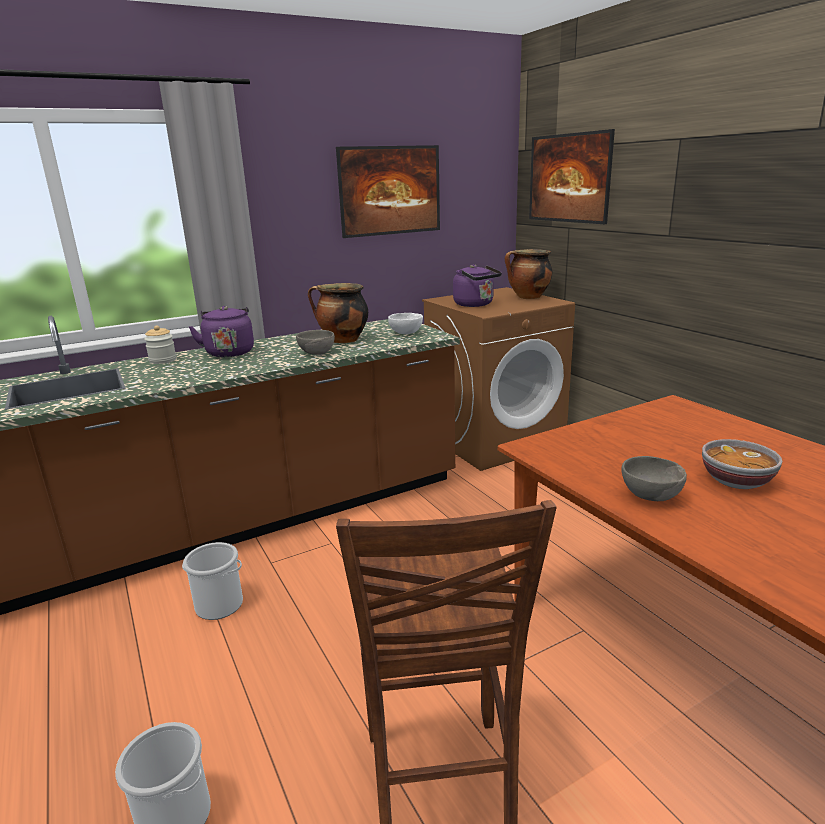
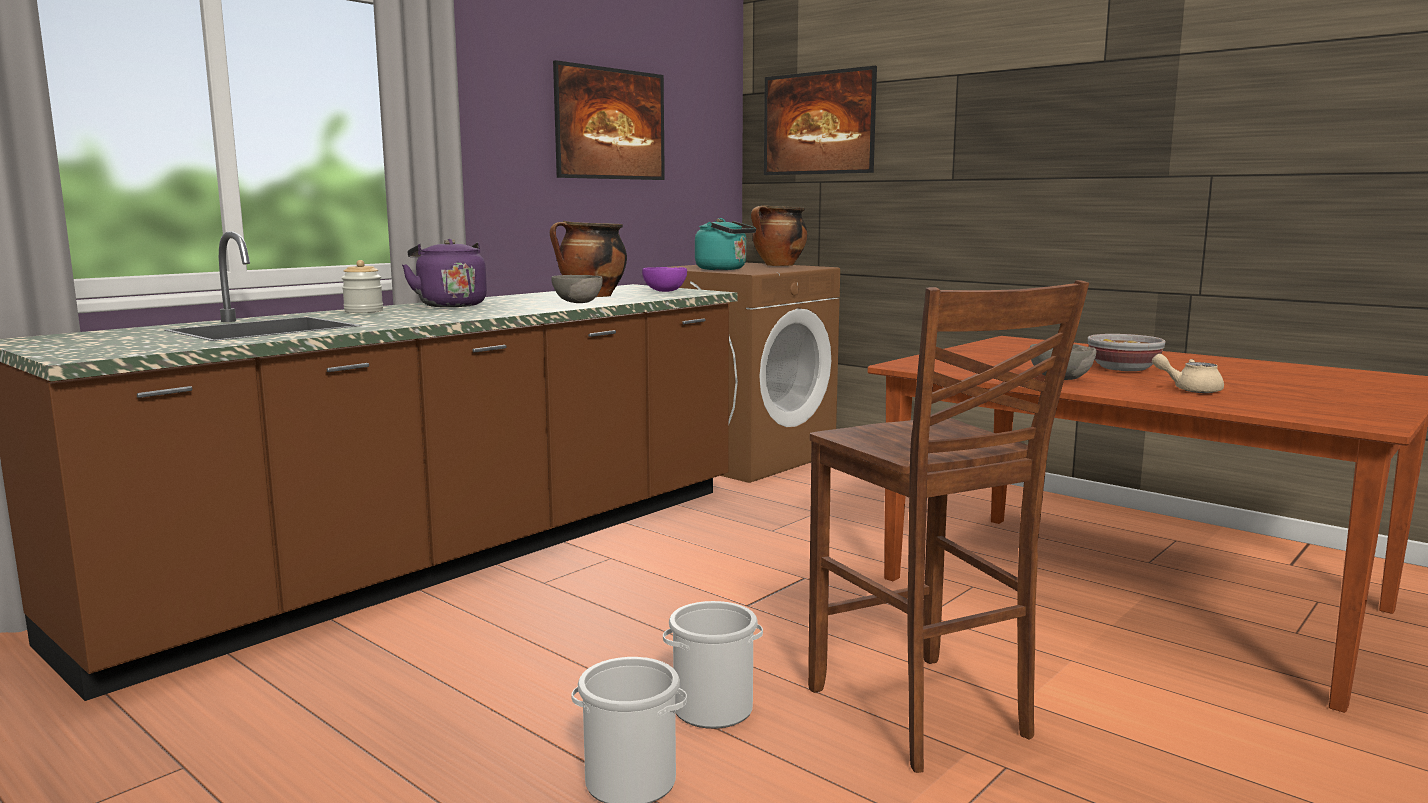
camera: 20 degrees left, 10 degrees down
bucket [182,542,243,620] -> bucket moved to [663,601,763,729]
white bowl [388,313,423,334] -> purple bowl [642,267,687,292]
purple kettle [453,265,502,307] -> turquoise kettle [695,218,756,270]
none -> beige teapot [1152,354,1224,393]

